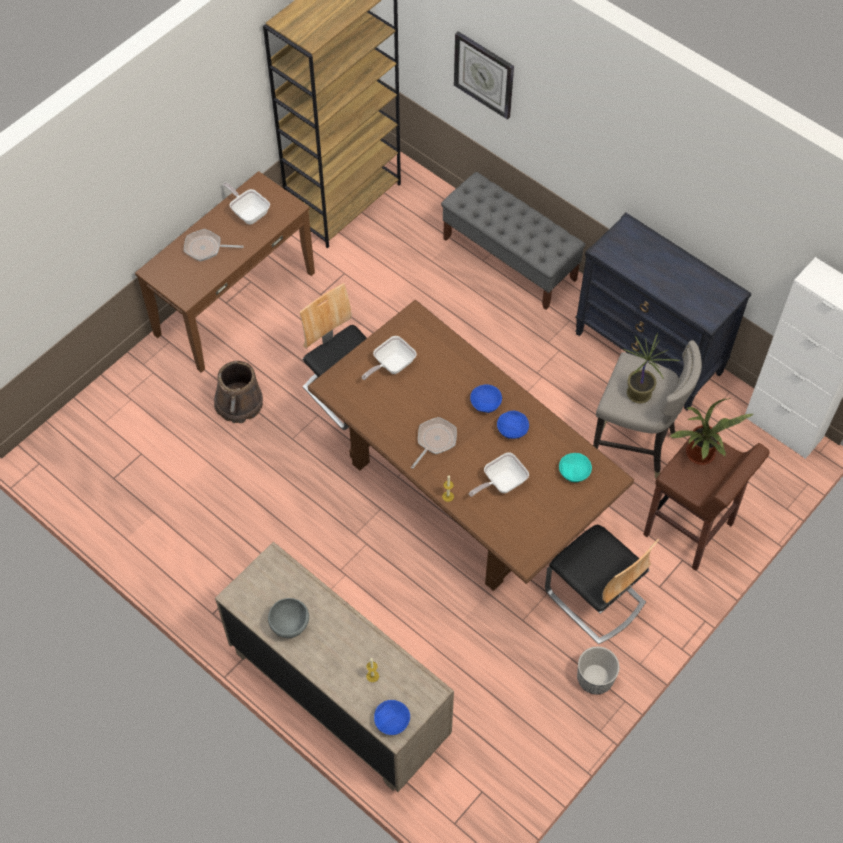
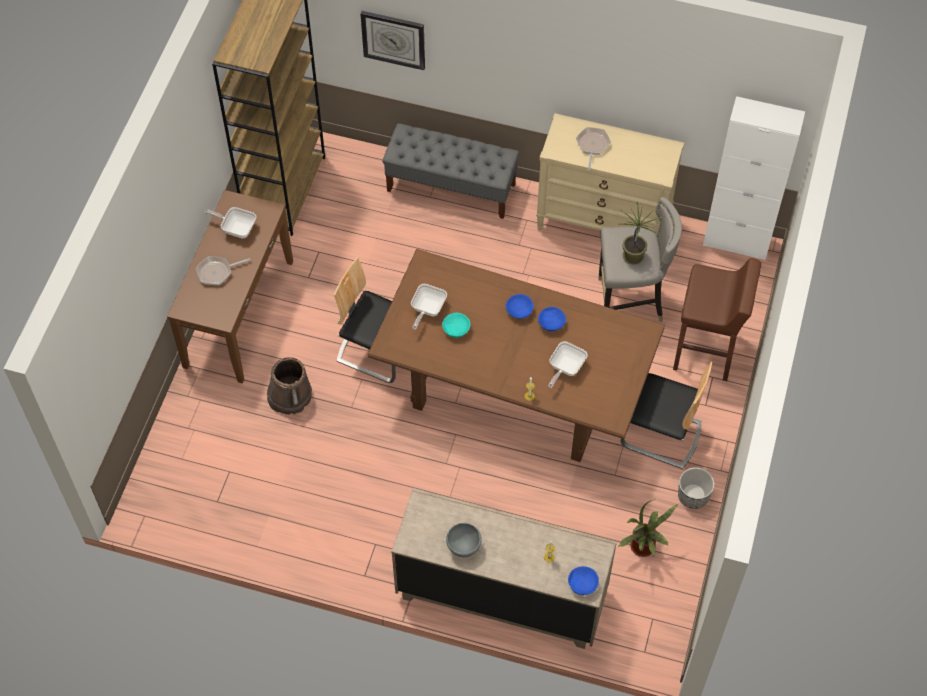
camera: 25 degrees left, 0 degrees up
frying pan [411,417,457,469] -> frying pan moved to [576,127,611,171]
turquoise bowl [559,453,592,482] -> turquoise bowl moved to [442,313,471,338]
black dresser [575,213,751,411] -> beige dresser [536,113,684,233]
potted plant [669,398,753,465] -> potted plant moved to [618,499,678,557]

